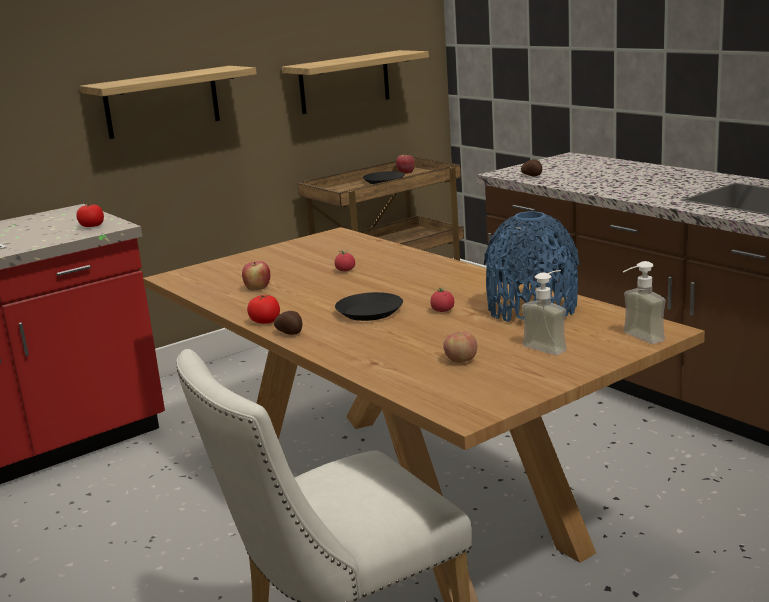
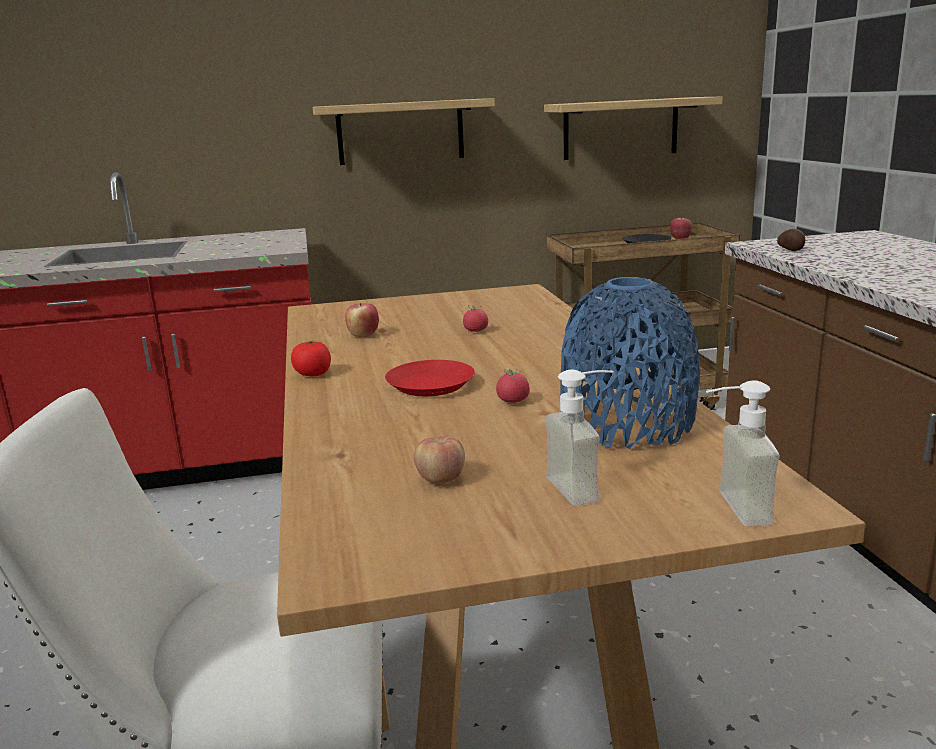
camera: 25 degrees right, 0 degrees up
tomato [77,204,104,227] -> none
potato [274,311,302,335] -> none
black plate [335,292,403,321] -> red plate [385,360,475,396]

